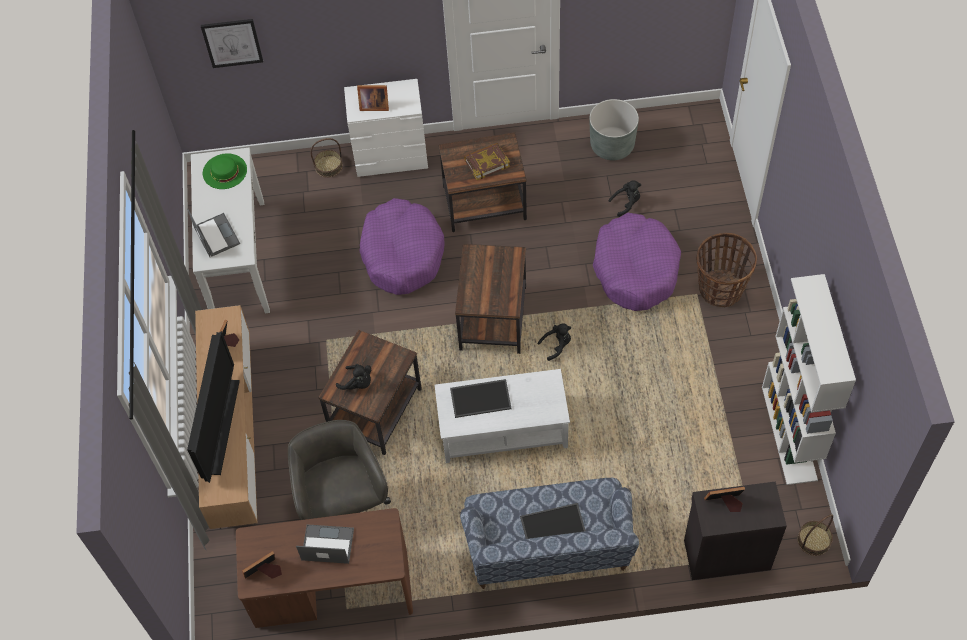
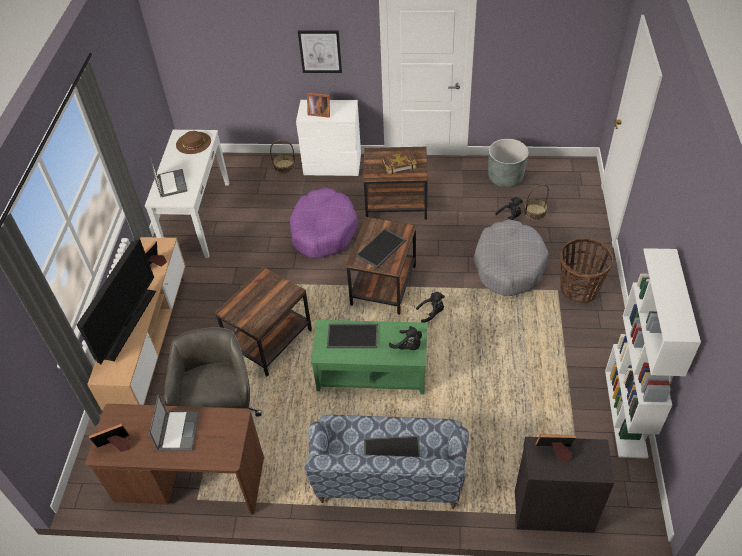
camera: 10 degrees right, 10 degrees down
picture [201,19,263,68] -> picture moved to [298,30,342,73]
green hat [203,153,247,189] -> brown hat [176,131,211,154]
laptop [296,524,354,564] -> laptop turned 75 degrees clockwise [149,394,200,451]
black plush toy [336,364,371,390] -> black plush toy moved to [389,326,422,350]
white coffee table [435,369,570,463] -> green coffee table [310,320,427,395]
purple dog bed [593,213,681,311] -> grey dog bed [473,219,548,296]
basket [797,514,833,556] -> basket moved to [523,184,549,220]
none -> tray [356,228,406,268]

